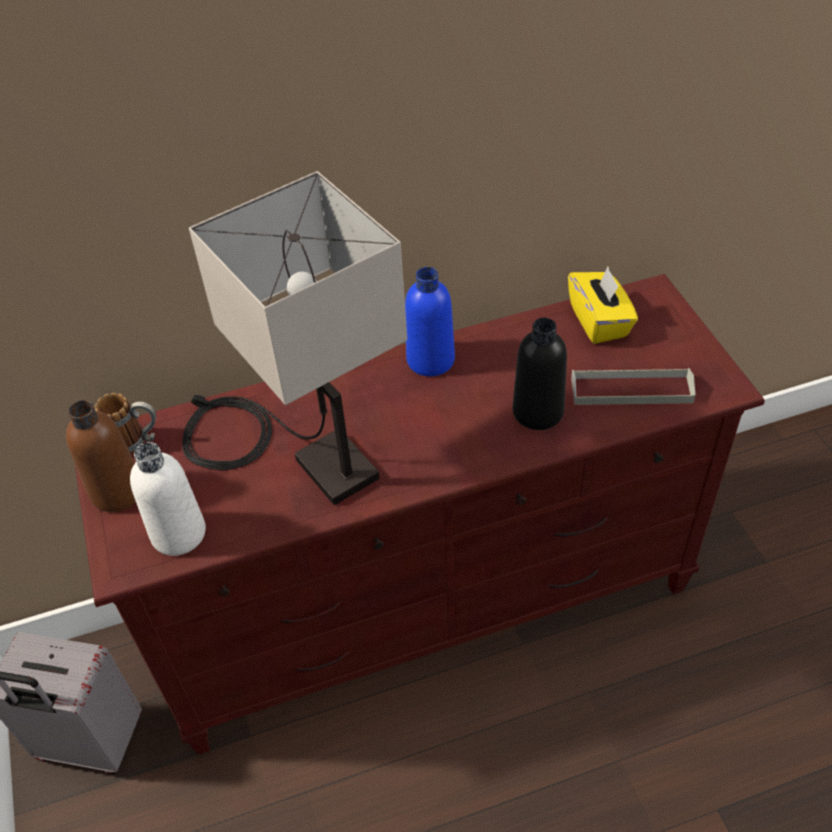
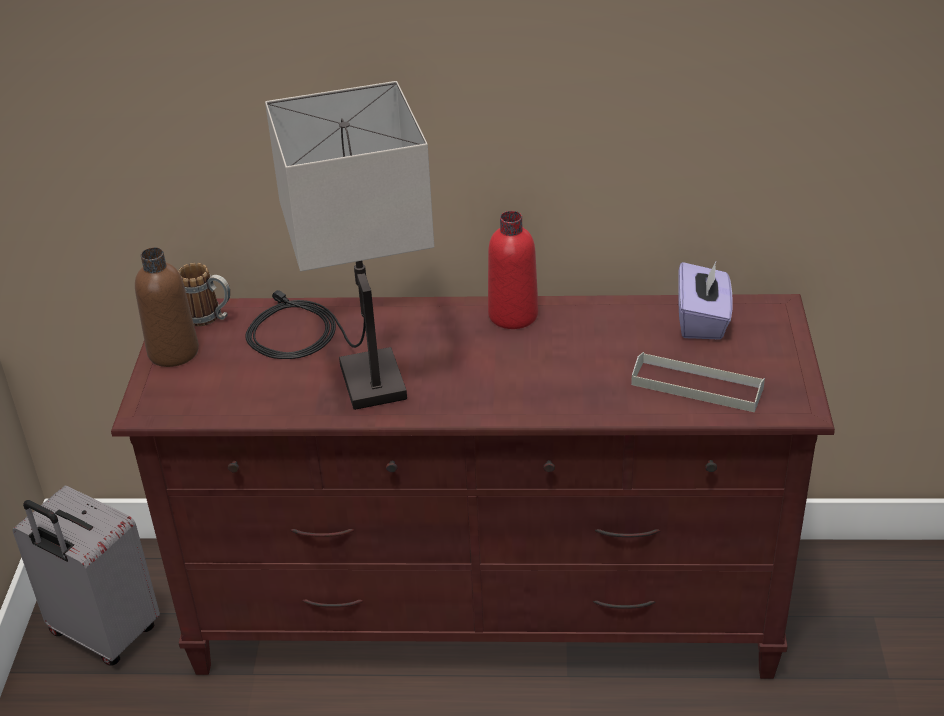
camera: 20 degrees right, 10 degrees down
white bottle [130,442,206,556] -> none
blue bottle [405,267,455,376] -> red bottle [488,211,538,329]
black bottle [513,318,567,430] -> none
yellow tissue box [568,267,638,344] -> purple tissue box [678,260,733,340]

